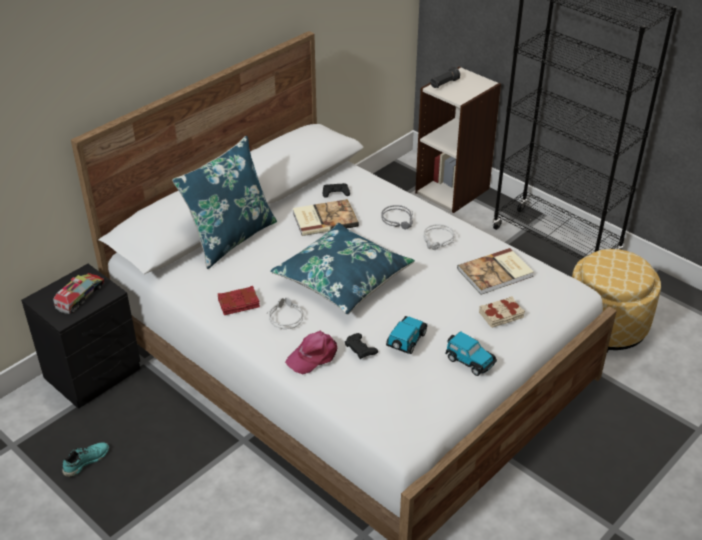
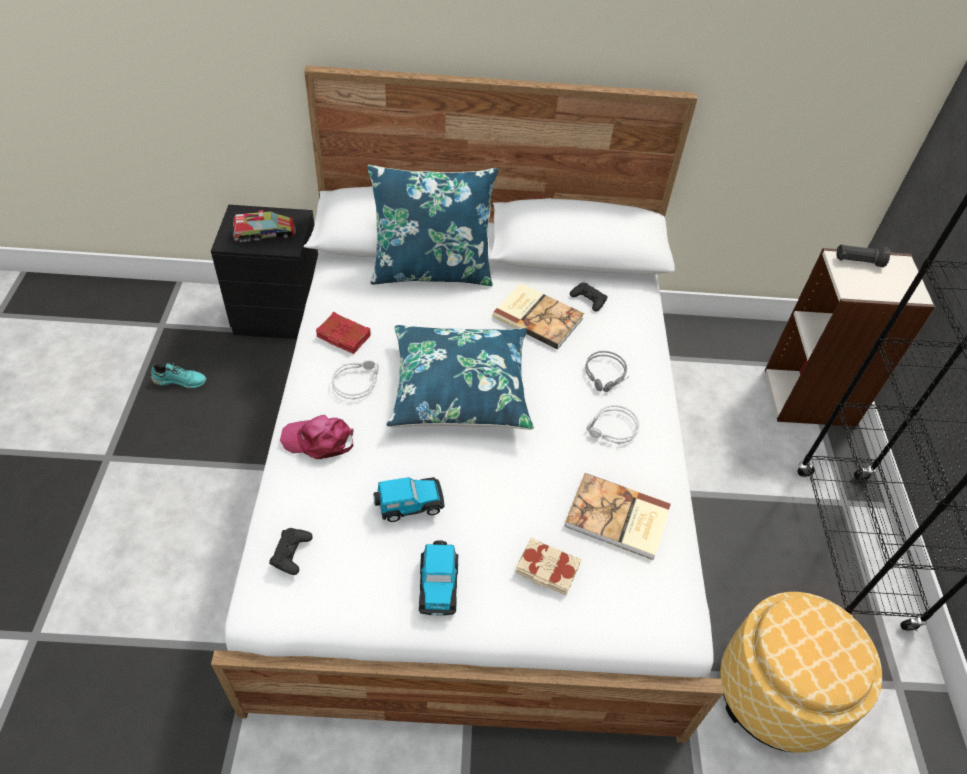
camera: 45 degrees right, 10 degrees up
black game controller [345,333,378,359] -> black game controller moved to [269,528,313,575]

